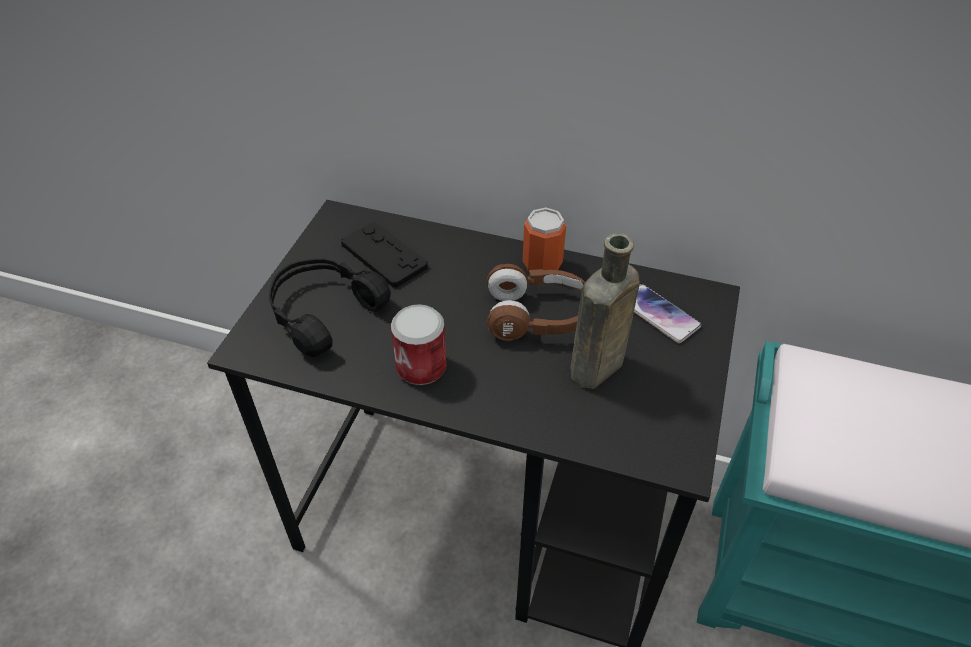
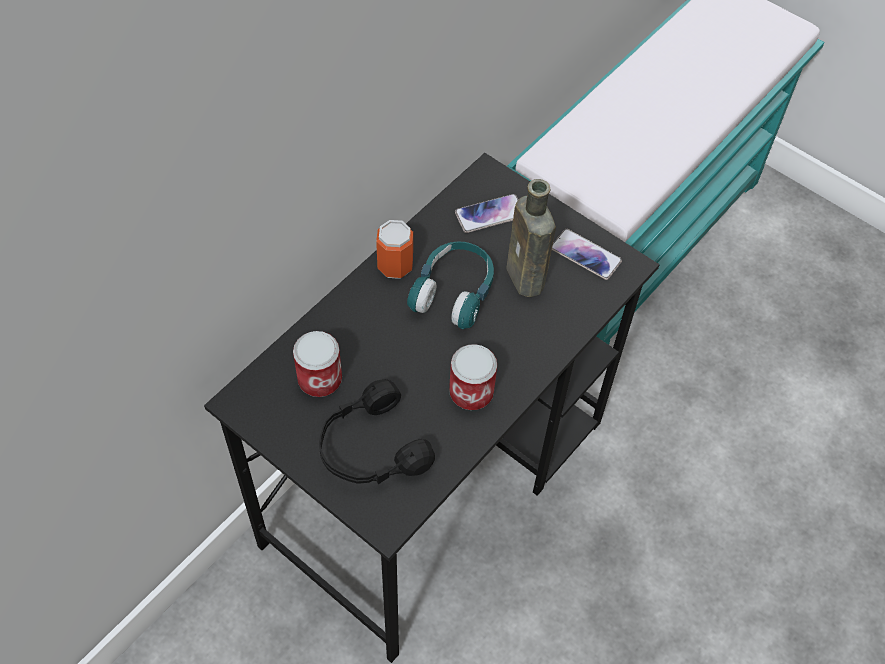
camera: 70 degrees left, 10 degrees up
black game controller [341,222,428,288] -> can [293,331,342,397]
brown headphones [487,264,585,341] -> turquoise headphones [407,242,494,329]
none -> phone [552,229,622,280]

